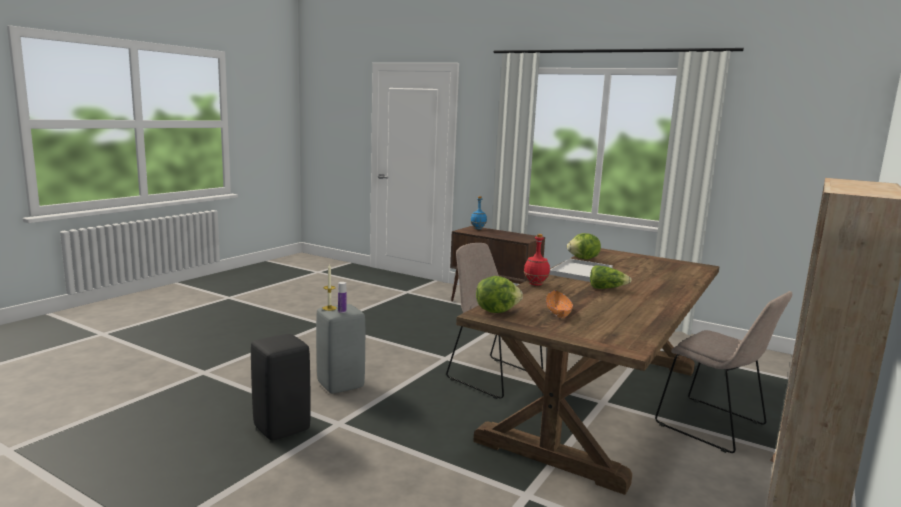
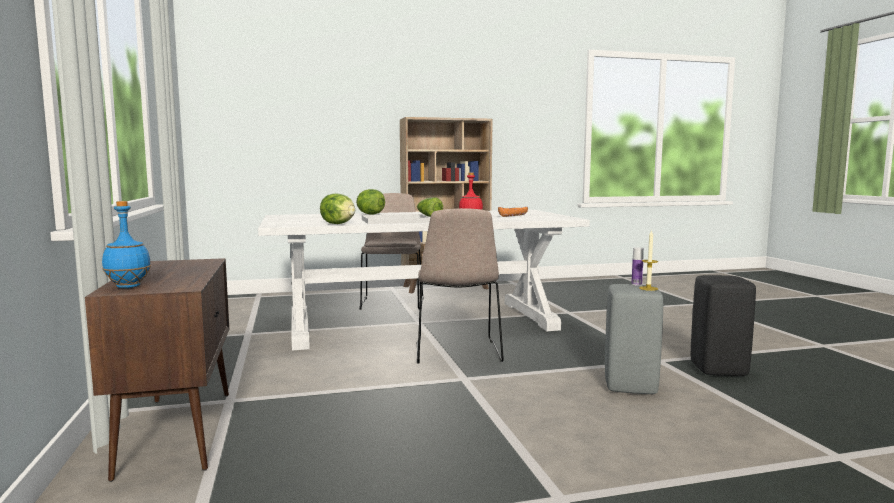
camera: 135 degrees left, 5 degrees down
brown dining table [456,248,719,495] -> white dining table [258,210,590,350]
lettuce [476,276,523,313] -> lettuce moved to [356,189,385,215]

